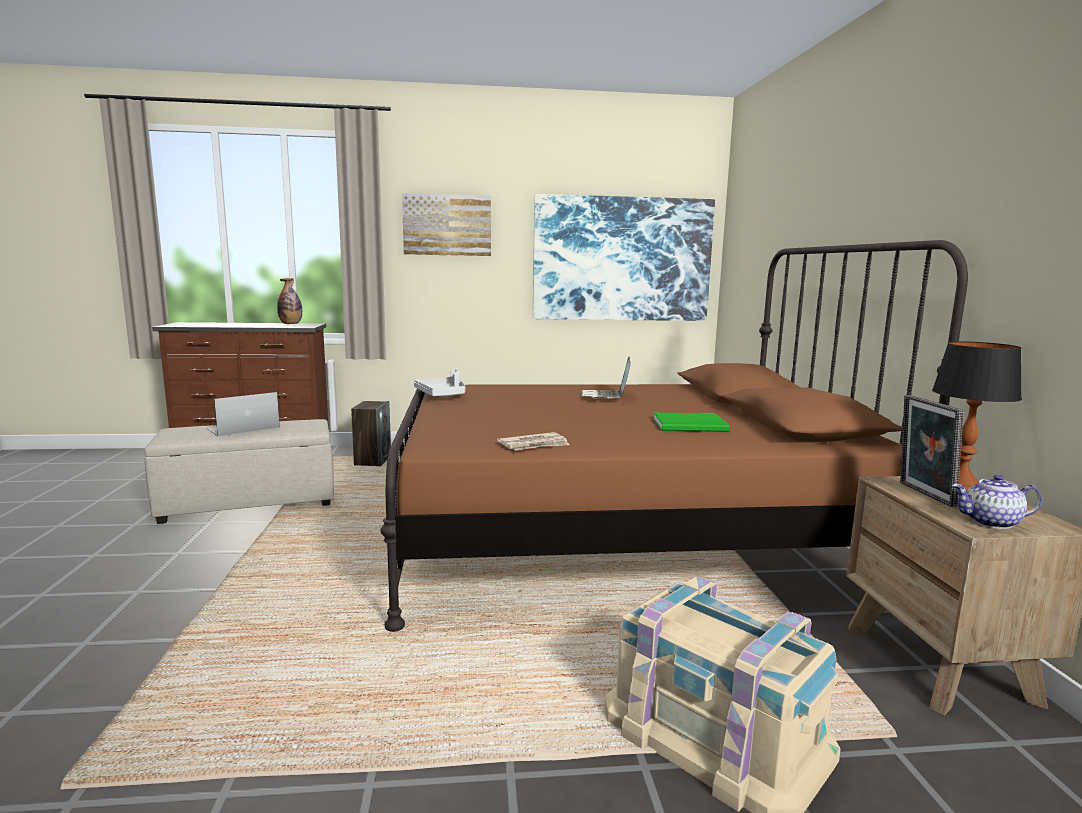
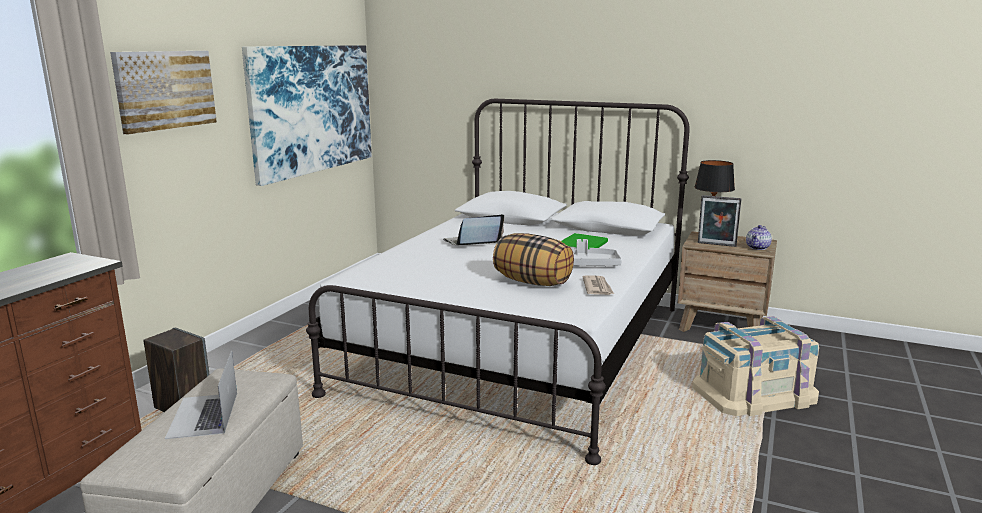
camera: 60 degrees left, 5 degrees up
bottle [277,278,302,324] -> none
brown bed [380,240,968,632] -> white bed [306,99,690,465]
grey tray [414,369,465,397] -> grey tray moved to [571,239,622,266]
laptop [580,357,631,399] -> laptop turned 120 degrees clockwise [443,214,504,245]
none -> pillow [493,233,574,286]

